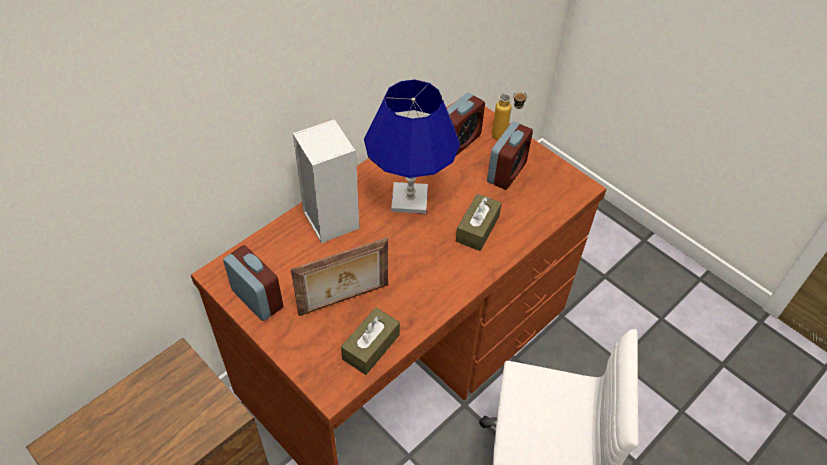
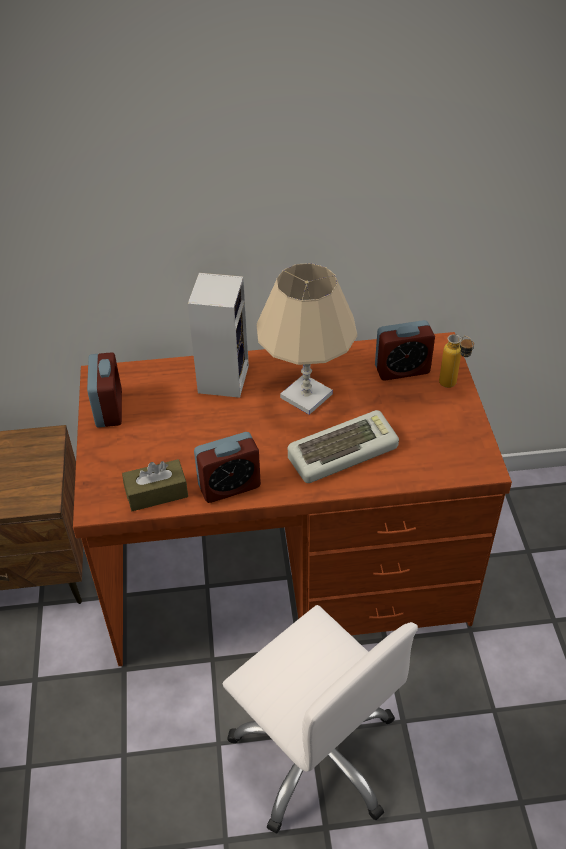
camera: 40 degrees right, 5 degrees down
picture frame [291,237,388,316] -> none
blue table lamp [364,79,460,214] -> beige table lamp [257,263,357,415]
brown tissue box [456,194,502,251] -> keyboard [288,410,399,483]
alarm clock [487,122,533,190] -> alarm clock moved to [194,432,261,503]

